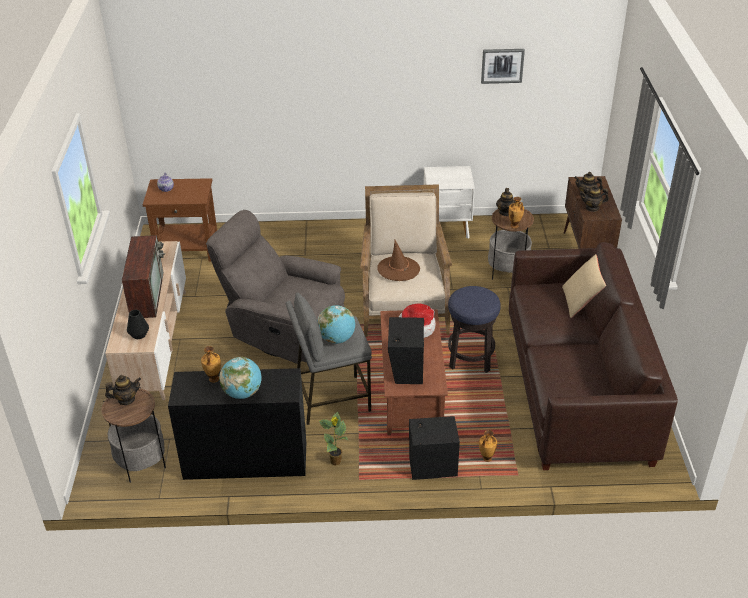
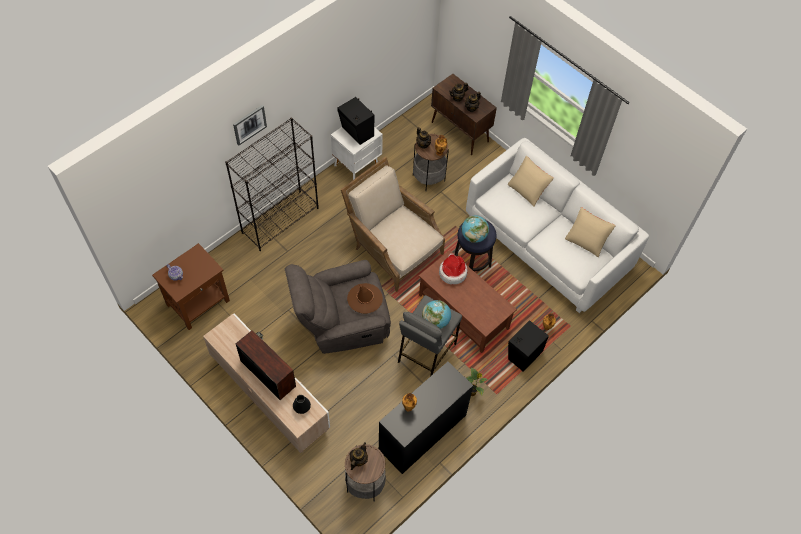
camera: 45 degrees left, 20 degrees up
globe [219,357,262,399] -> globe moved to [462,215,489,243]
brown hat [377,240,420,281] -> brown hat moved to [347,283,383,314]
black speaker [388,317,424,384] -> black speaker moved to [337,97,374,145]
picture [481,49,525,84] -> picture moved to [233,105,267,146]
brown sofa [509,242,678,470] -> white sofa [466,138,649,313]
none -> black bookcase [225,117,319,251]
none -> beige pillow [565,207,616,257]

